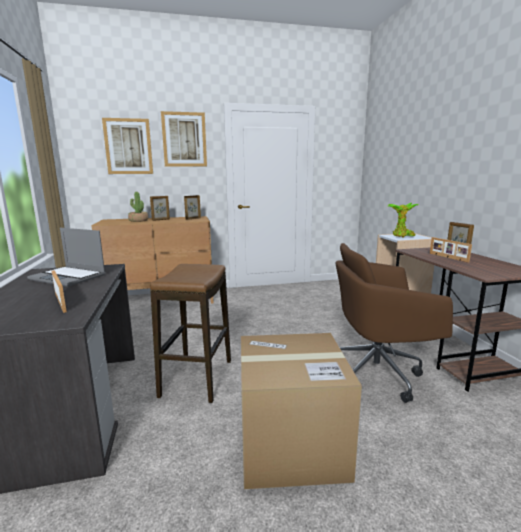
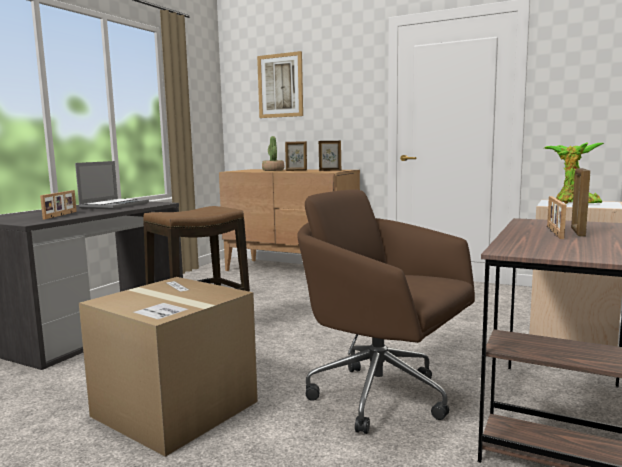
camera: 40 degrees right, 5 degrees down
laptop [27,228,105,287] -> laptop turned 135 degrees counterclockwise [75,161,149,209]
picture [161,111,207,166] -> none

